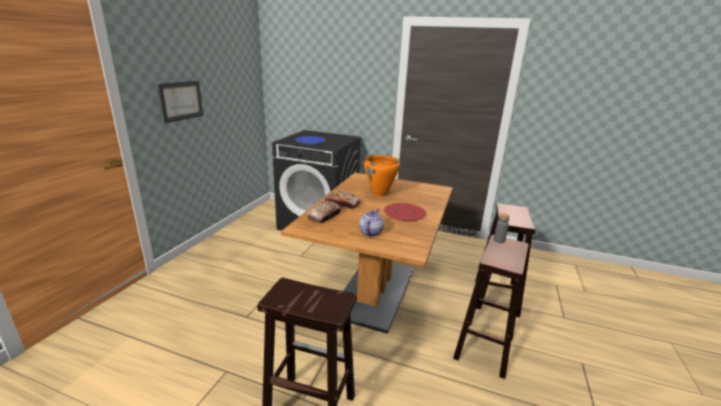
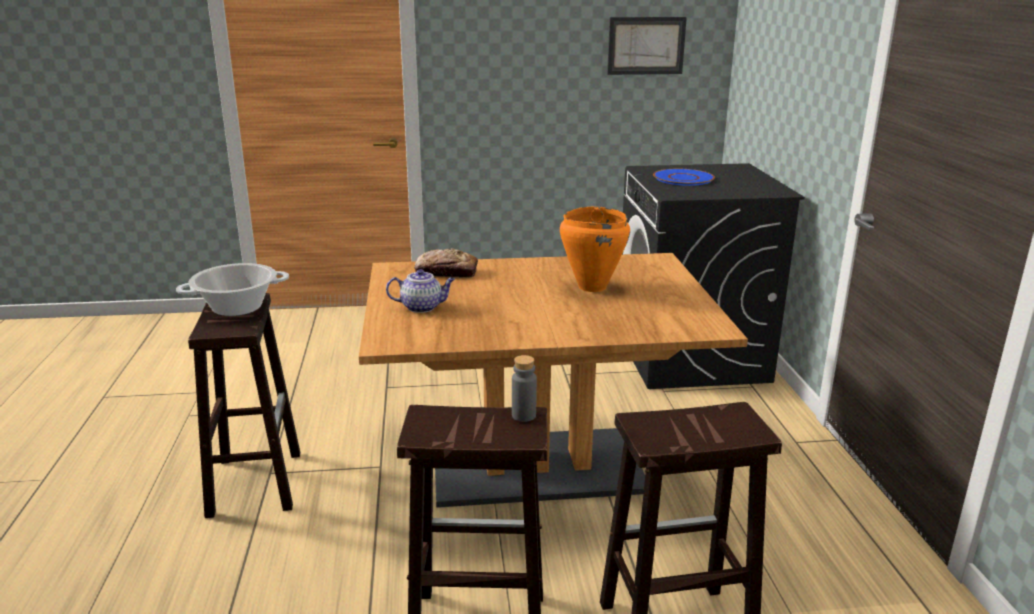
camera: 65 degrees right, 0 degrees up
picture [158,81,203,123] -> picture moved to [607,17,687,75]
bread [324,191,361,209] -> none
red plate [384,203,427,221] -> none
none -> cooking pot [176,263,289,316]

